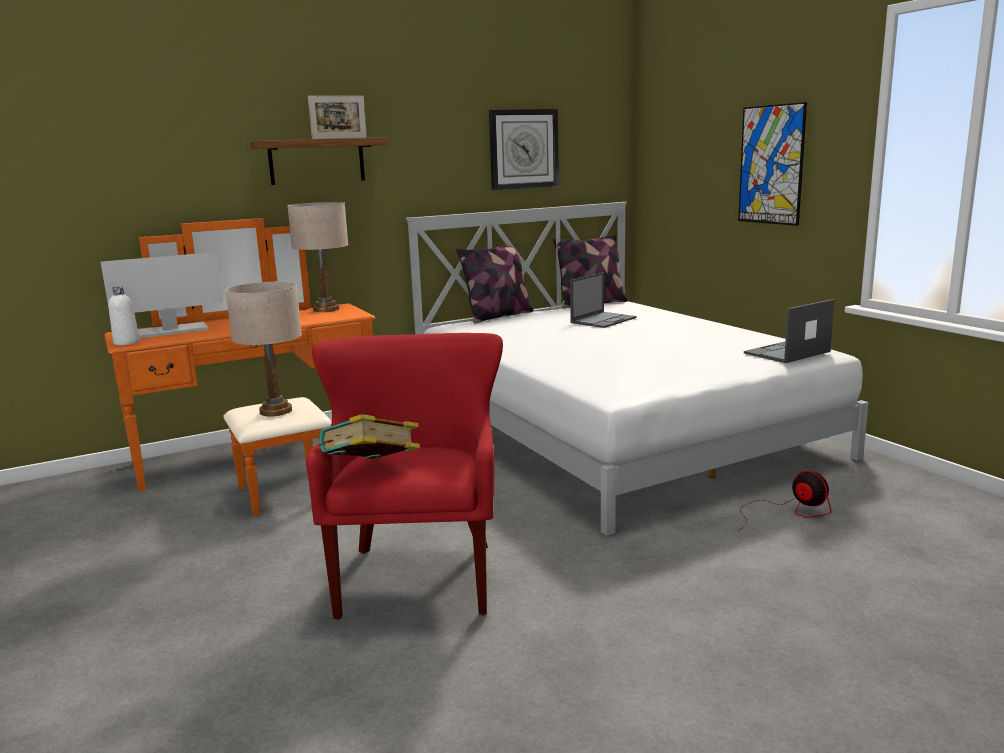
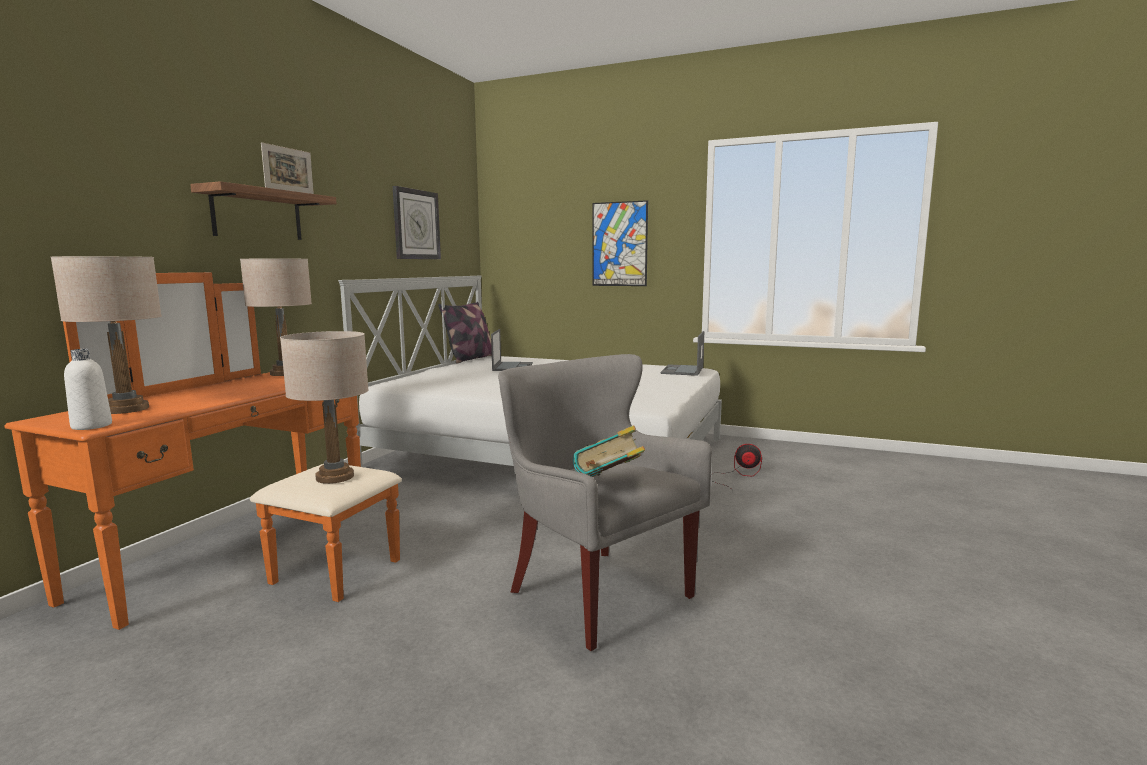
camera: 40 degrees left, 5 degrees down
monitor [101,252,223,338] -> beige table lamp [51,256,162,414]
red armchair [306,333,503,620] -> grey armchair [498,354,712,651]
pillow [456,242,533,323] -> none

